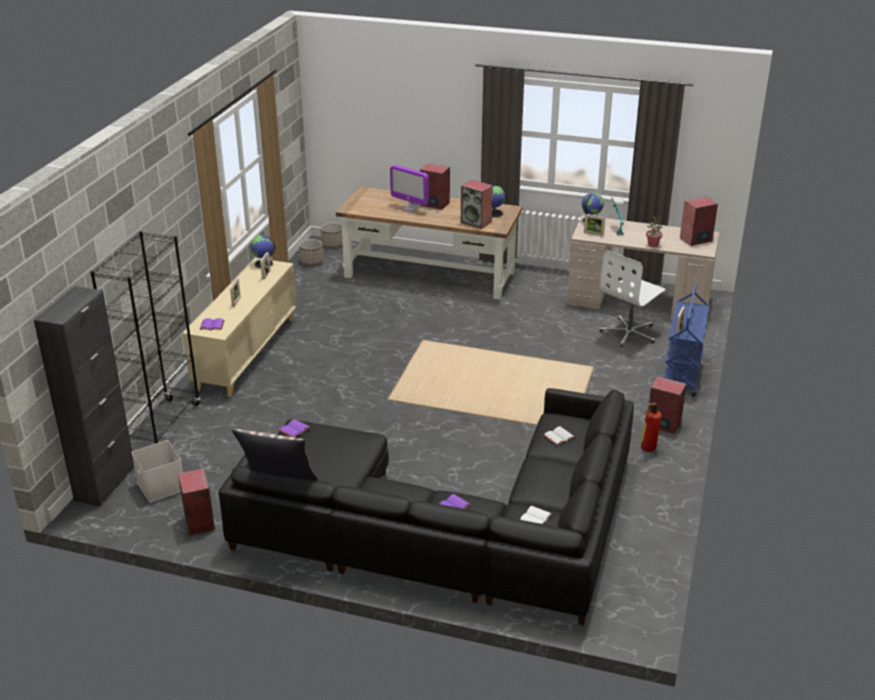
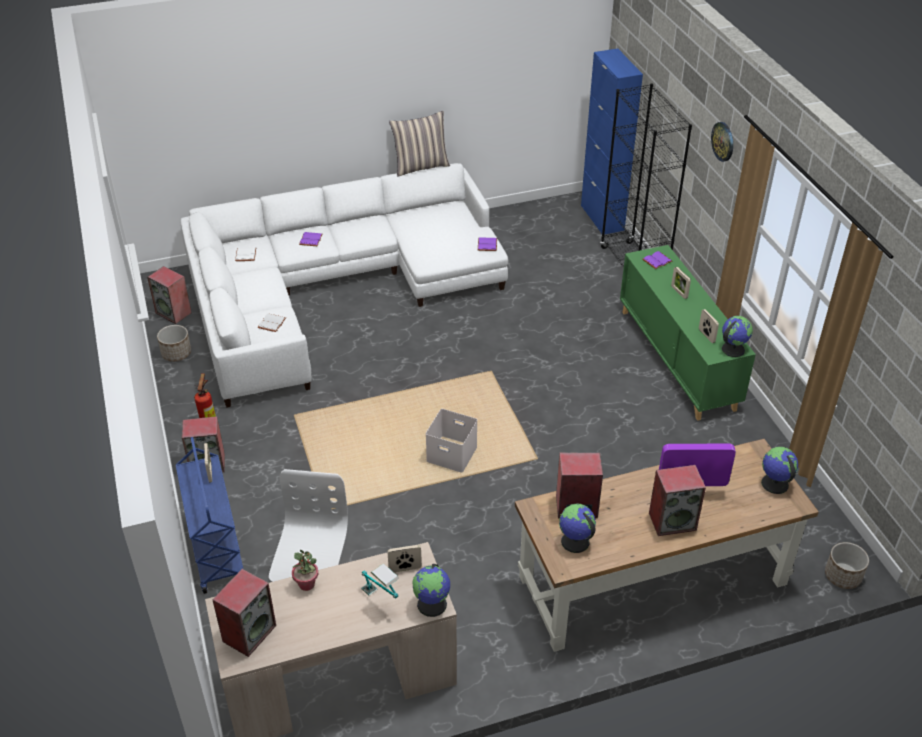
camera: 145 degrees right, 10 degrees up
black cabinet [34,286,134,507] -> blue cabinet [581,48,643,235]
white storage box [132,440,183,503] -> white storage box moved to [426,409,477,473]
speaker [178,468,215,536] -> speaker moved to [147,266,192,324]
beige cabinet [183,258,297,397] -> green cabinet [620,245,756,421]
black sofa [219,388,634,626] -> white sofa [181,163,508,408]
planter [299,239,323,265] -> planter moved to [157,325,191,362]
none -> wall clock [711,122,733,162]
none -> globe [761,447,798,494]

